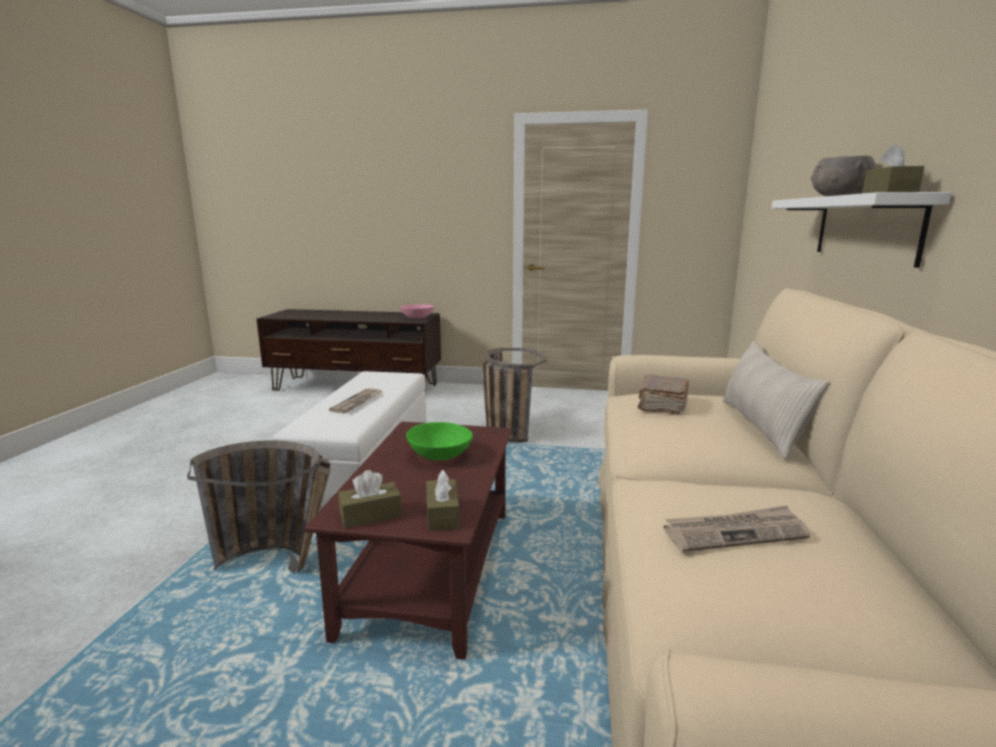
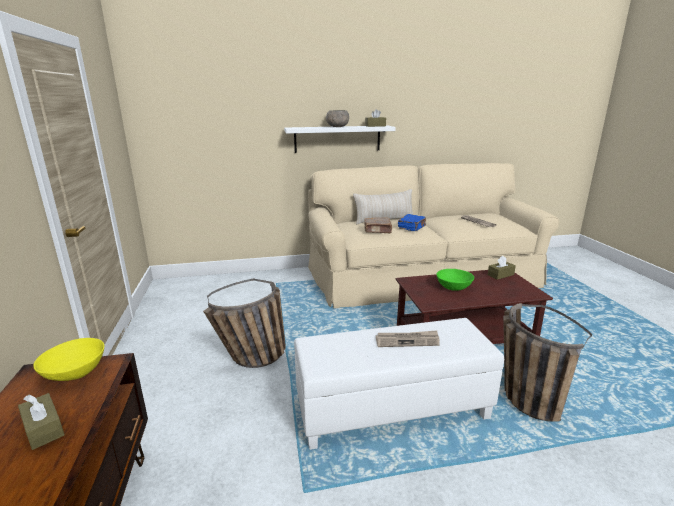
camera: 110 degrees left, 5 degrees up
brown tissue box [338,470,402,528] -> brown tissue box moved to [18,393,64,450]
pink bowl [401,304,434,319] -> yellow bowl [33,338,104,381]
none -> blue book [398,214,426,231]

